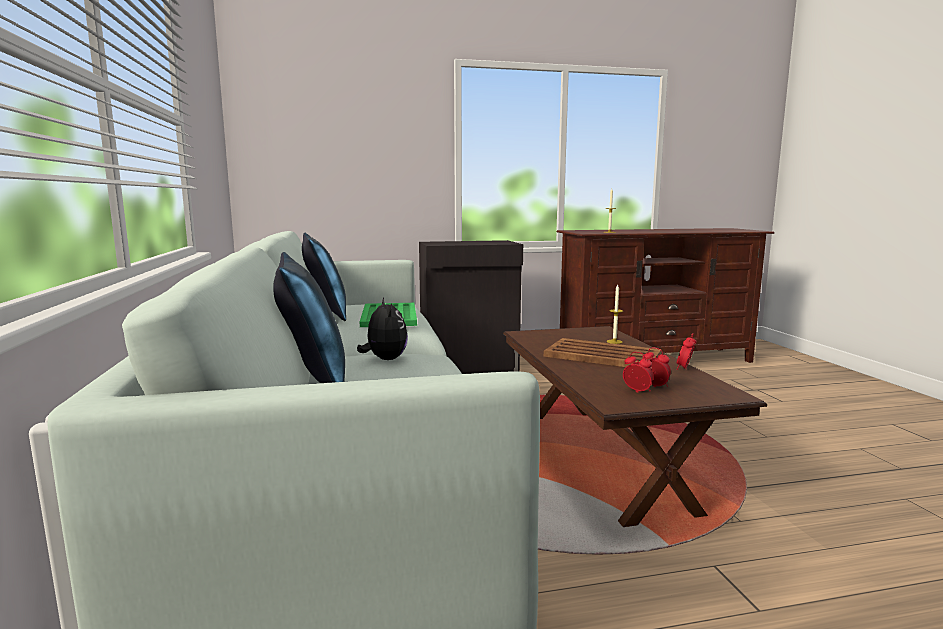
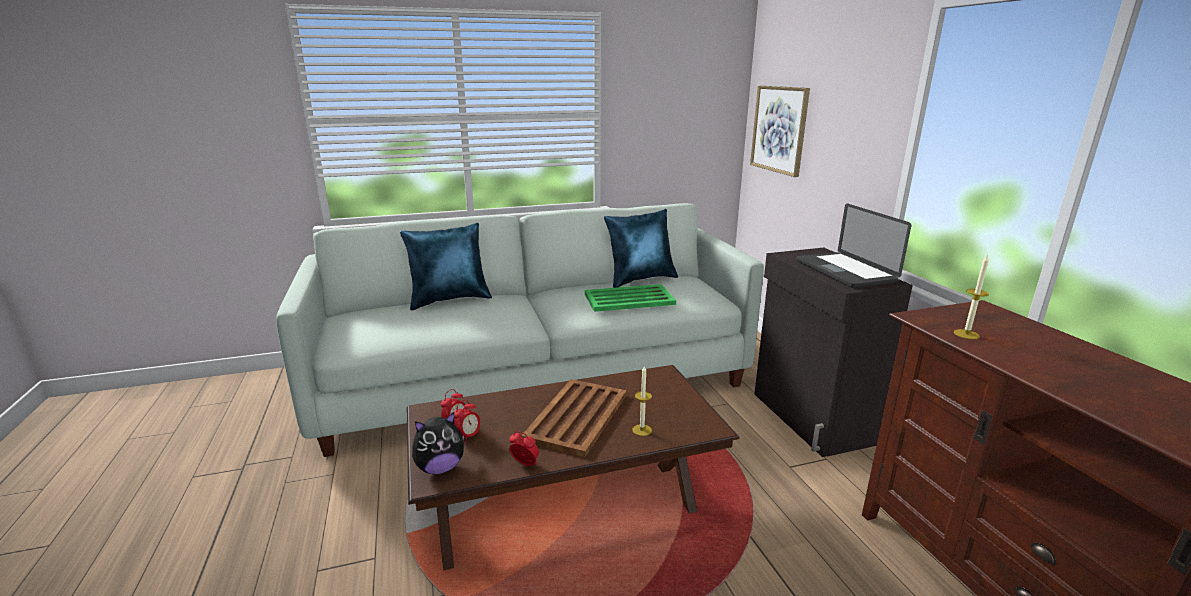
camera: 85 degrees right, 10 degrees up
plush toy [357,298,408,360] -> plush toy moved to [412,412,464,474]
none -> picture [750,86,810,177]
none -> laptop [796,203,911,288]

